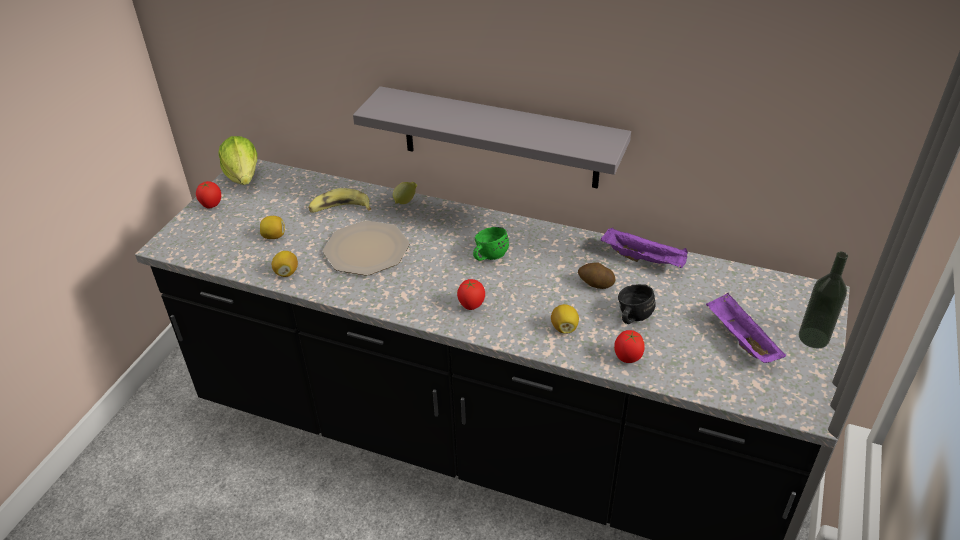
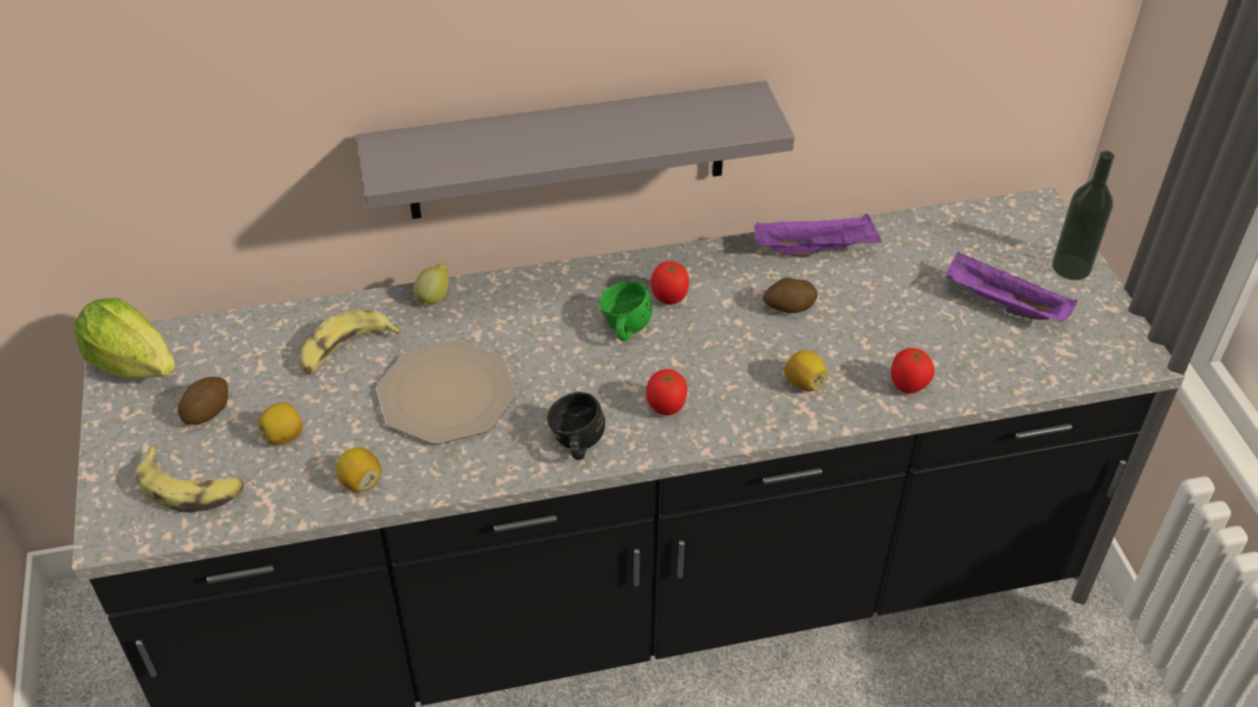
camera: 35 degrees left, 5 degrees up
tomato [196,181,221,209] -> tomato moved to [651,261,689,305]
black mug [618,284,656,324] -> black mug moved to [547,392,605,460]
none -> banana [136,446,244,513]
none -> potato [178,377,228,425]

